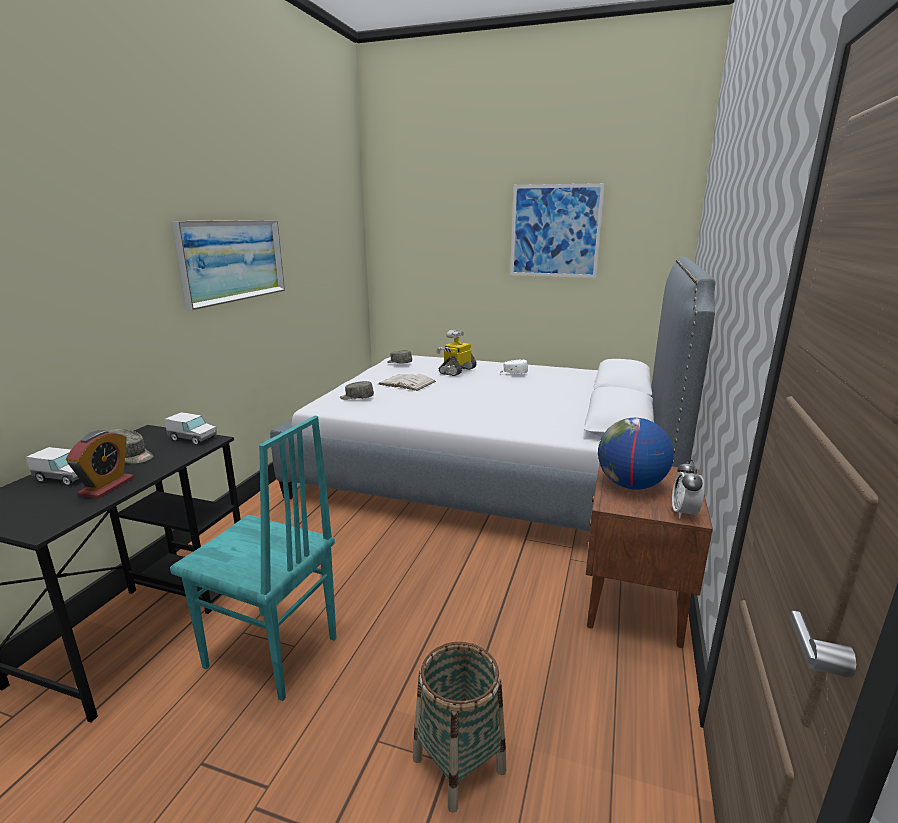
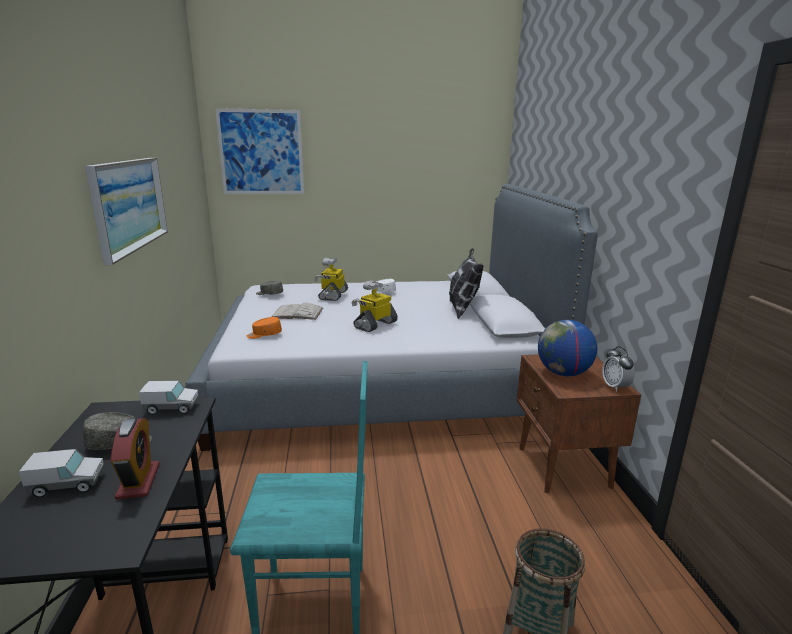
camera: 25 degrees left, 0 degrees up
grey cap [340,381,374,400] -> orange cap [246,317,282,339]
picture [510,183,605,278] -> picture moved to [215,108,304,194]
none -> toy robot [352,281,398,332]
none -> pillow [449,248,483,319]

